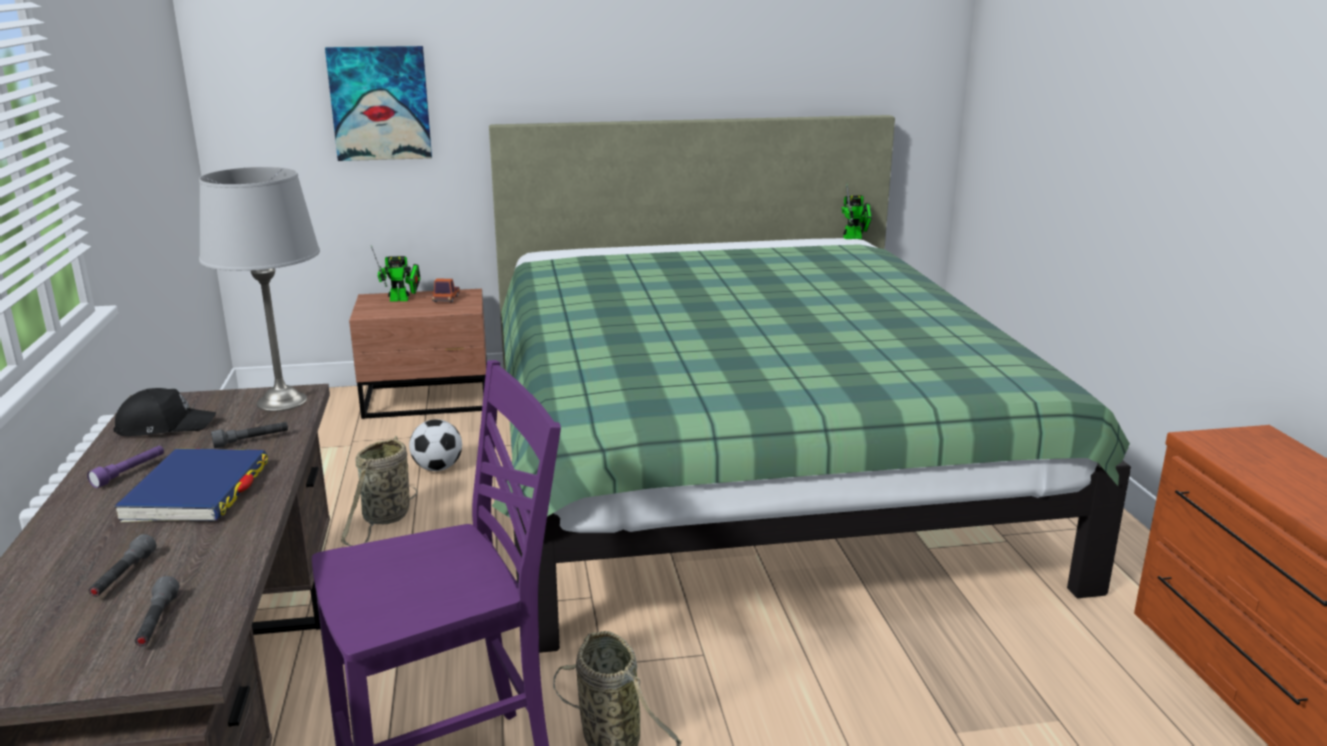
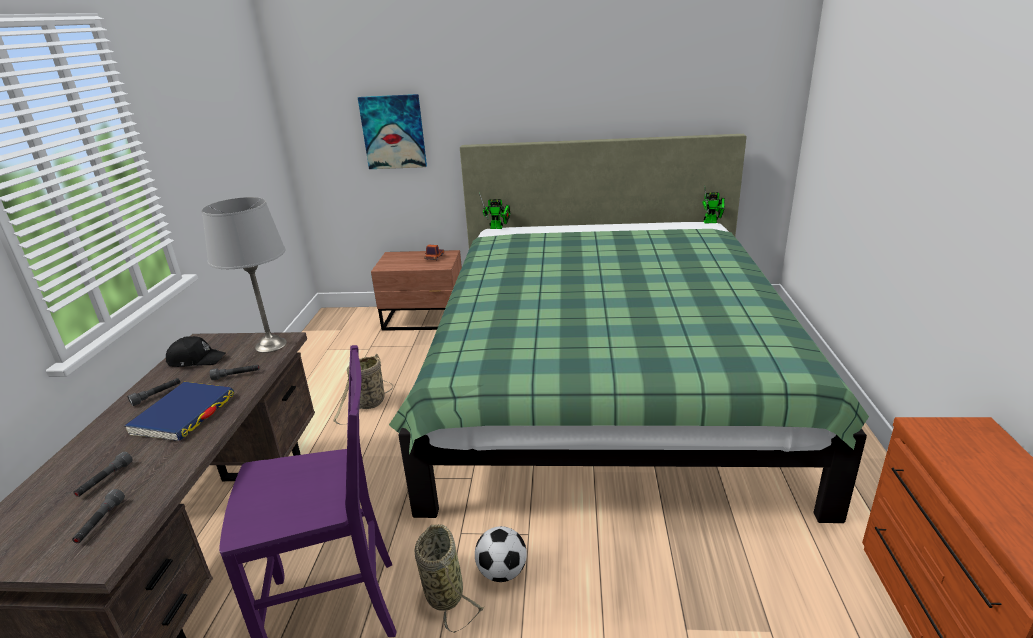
camera: 15 degrees right, 5 degrees up
purple flashlight [87,446,164,488] -> grey flashlight [128,378,181,406]
toy robot [371,245,420,302] -> toy robot moved to [479,192,510,229]
football [409,419,462,471] -> football moved to [475,526,527,582]

